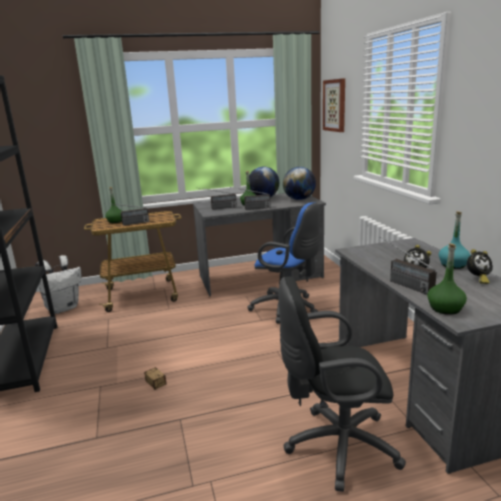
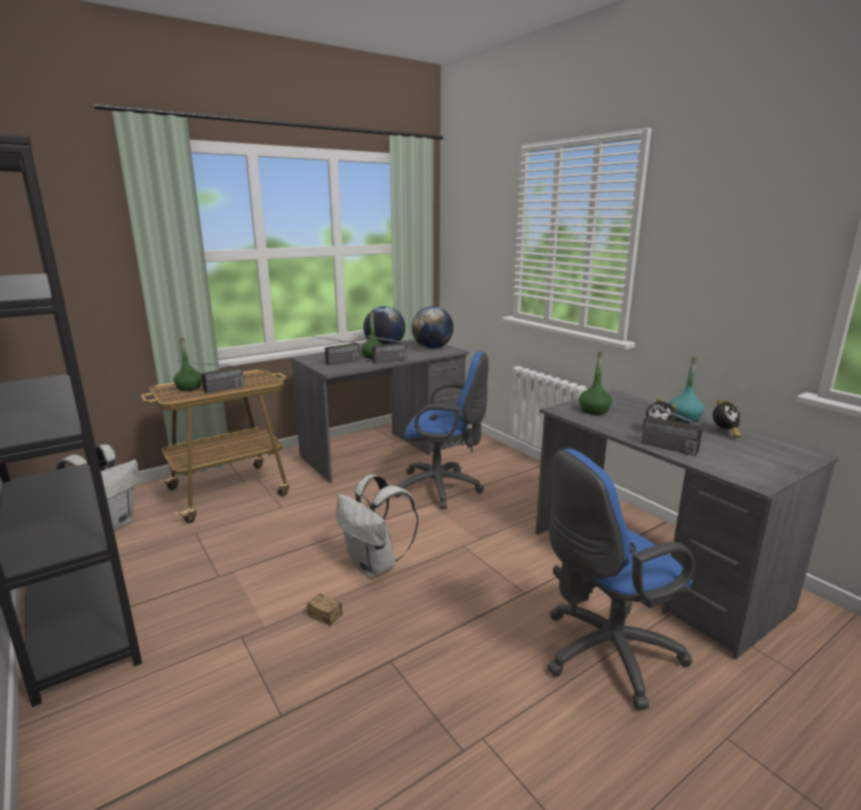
camera: 20 degrees left, 0 degrees up
black office chair [278,276,406,492] -> blue office chair [547,448,695,710]
picture [323,78,345,132] -> none
green bottle [427,243,467,315] -> green bottle moved to [579,351,612,415]
none -> white backpack [336,474,418,578]

